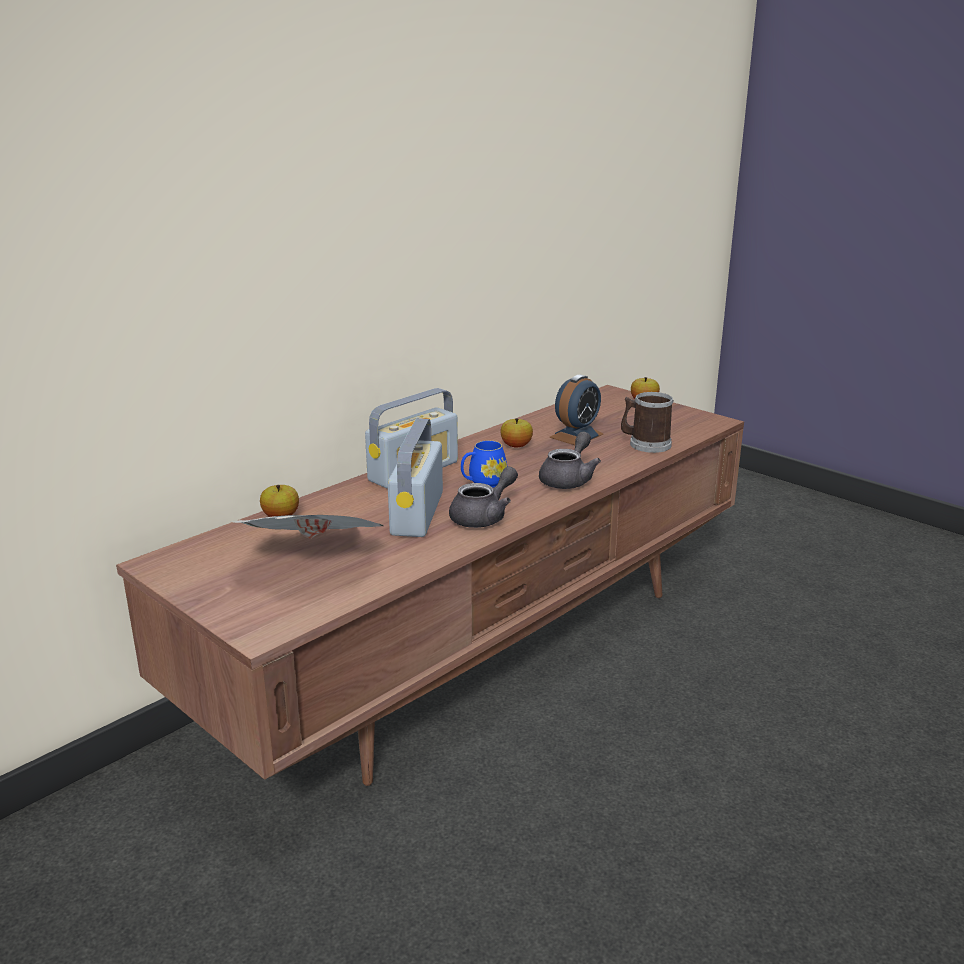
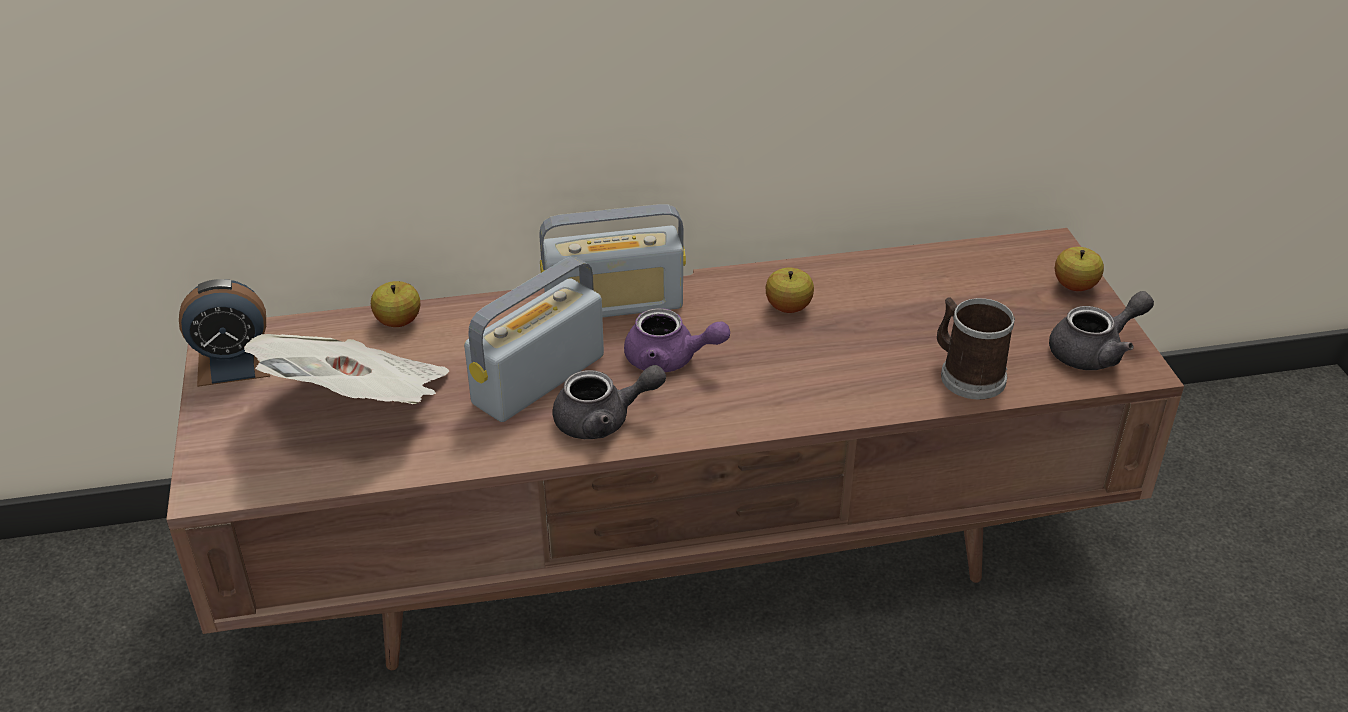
camera: 35 degrees right, 15 degrees up
blue mug [461,440,507,488] -> purple teapot [624,308,730,372]
grey teapot [539,432,601,489] -> grey teapot moved to [1049,291,1154,370]
alarm clock [549,375,603,445] -> alarm clock moved to [179,279,270,387]

